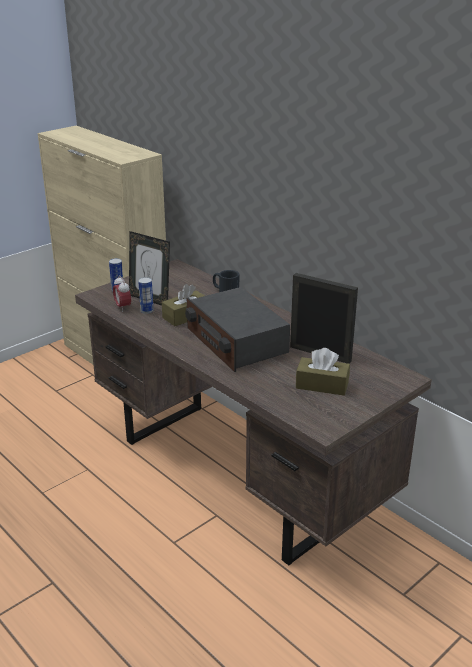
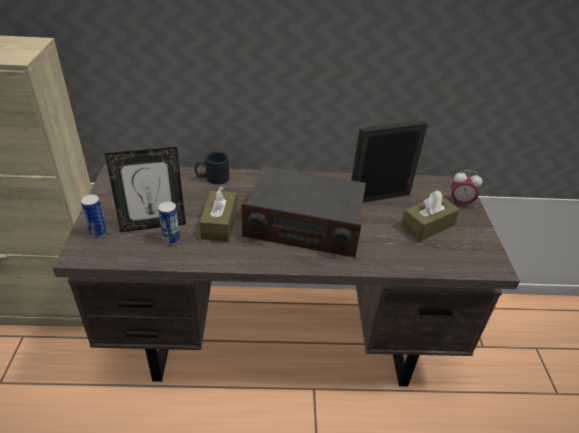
camera: 50 degrees left, 10 degrees up
alarm clock [113,275,131,312] -> alarm clock moved to [451,170,482,207]

